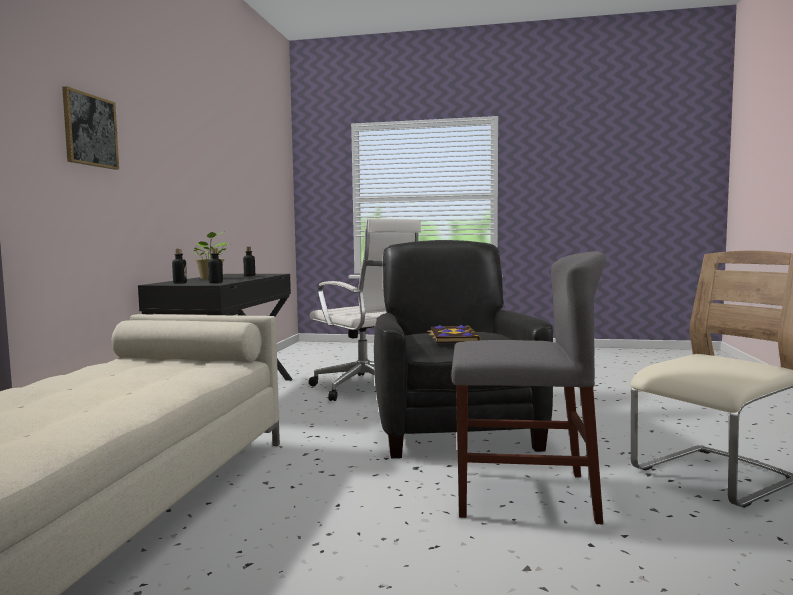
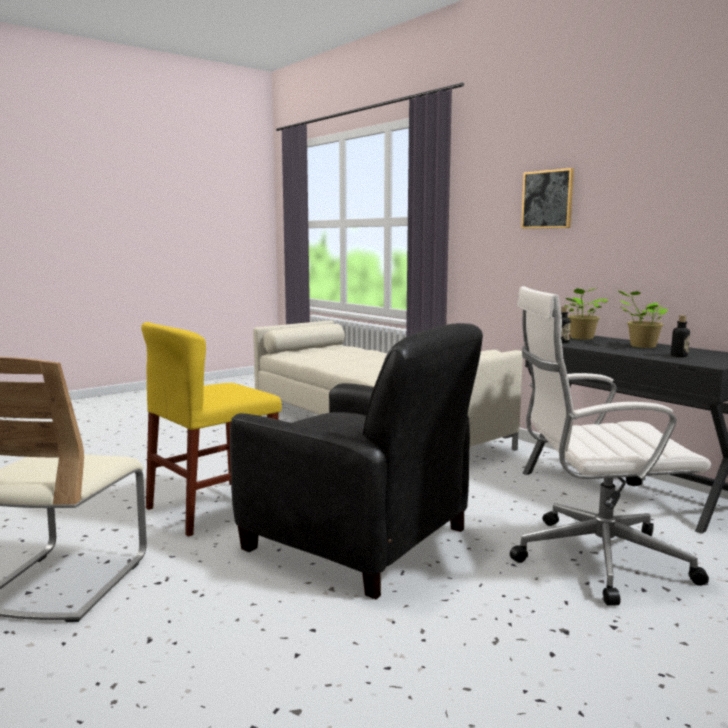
camera: 130 degrees right, 5 degrees up
bottle [172,249,187,284] -> potted plant [564,288,608,340]
book [427,325,481,343] -> none
grey chair [451,251,606,524] -> yellow chair [141,322,282,537]

